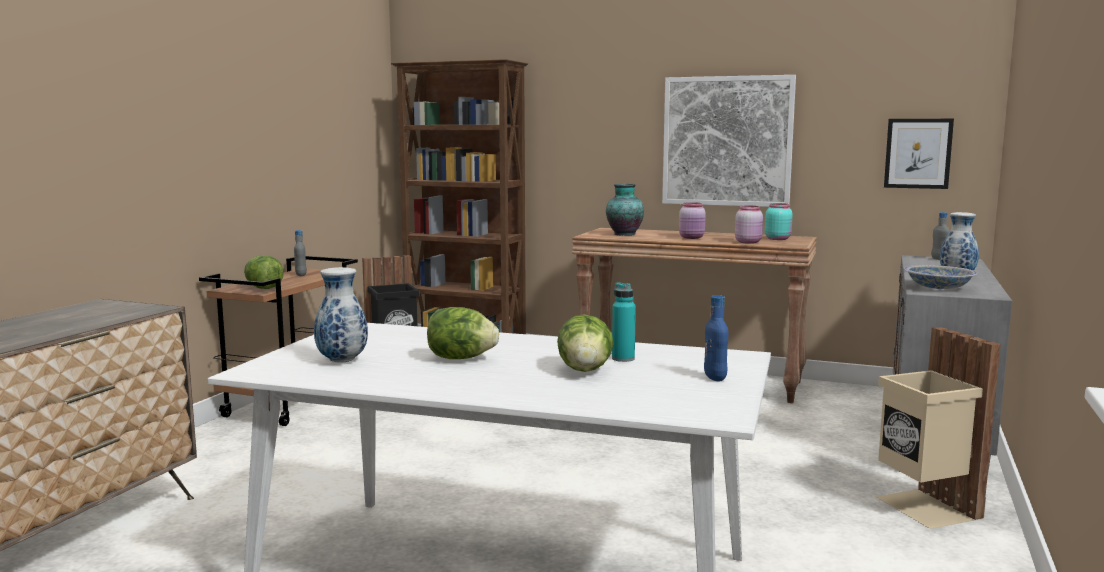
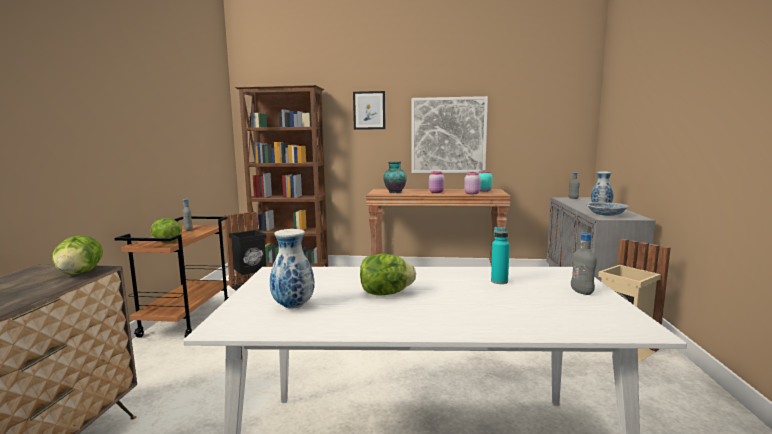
camera: 15 degrees left, 0 degrees up
lettuce [557,314,614,372] -> lettuce moved to [52,236,103,275]
blue bottle [704,295,729,382] -> grey bottle [571,233,597,295]
picture [884,119,954,189] -> picture moved to [353,91,385,130]

